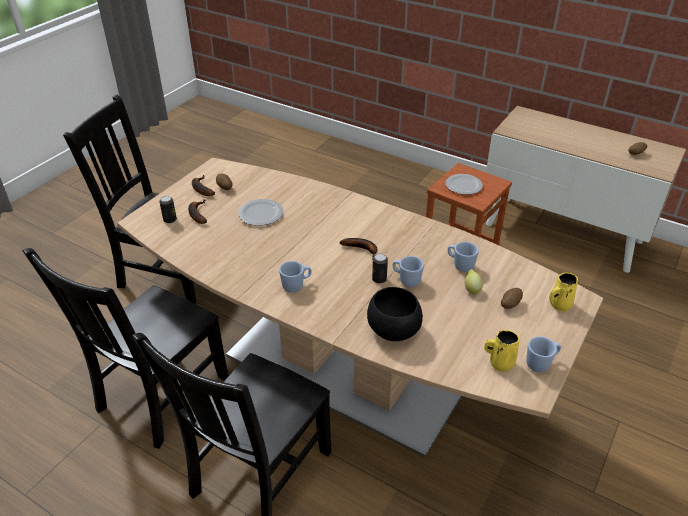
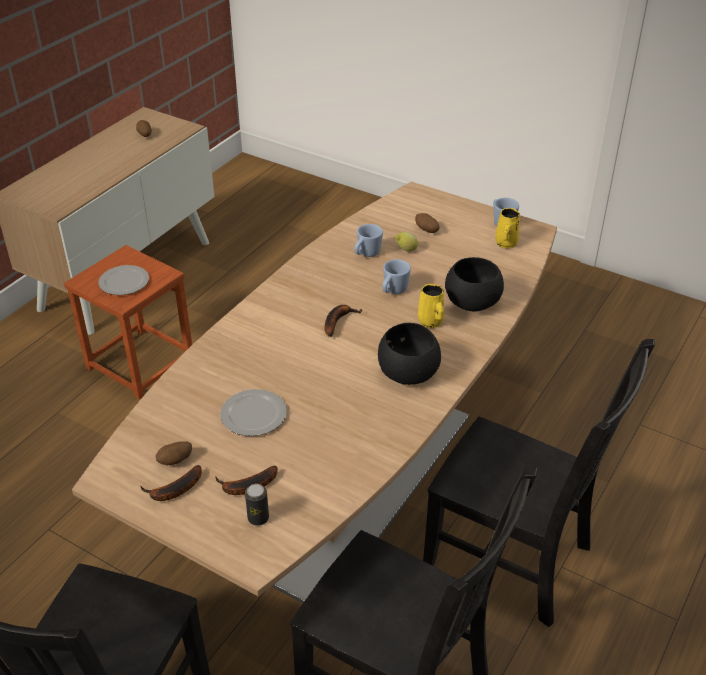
camera: 90 degrees left, 0 degrees up
blue mug [279,261,312,292] -> black bowl [378,323,441,385]
can [372,254,388,283] -> none
yellow mug [549,273,578,312] -> yellow mug moved to [418,284,444,328]

